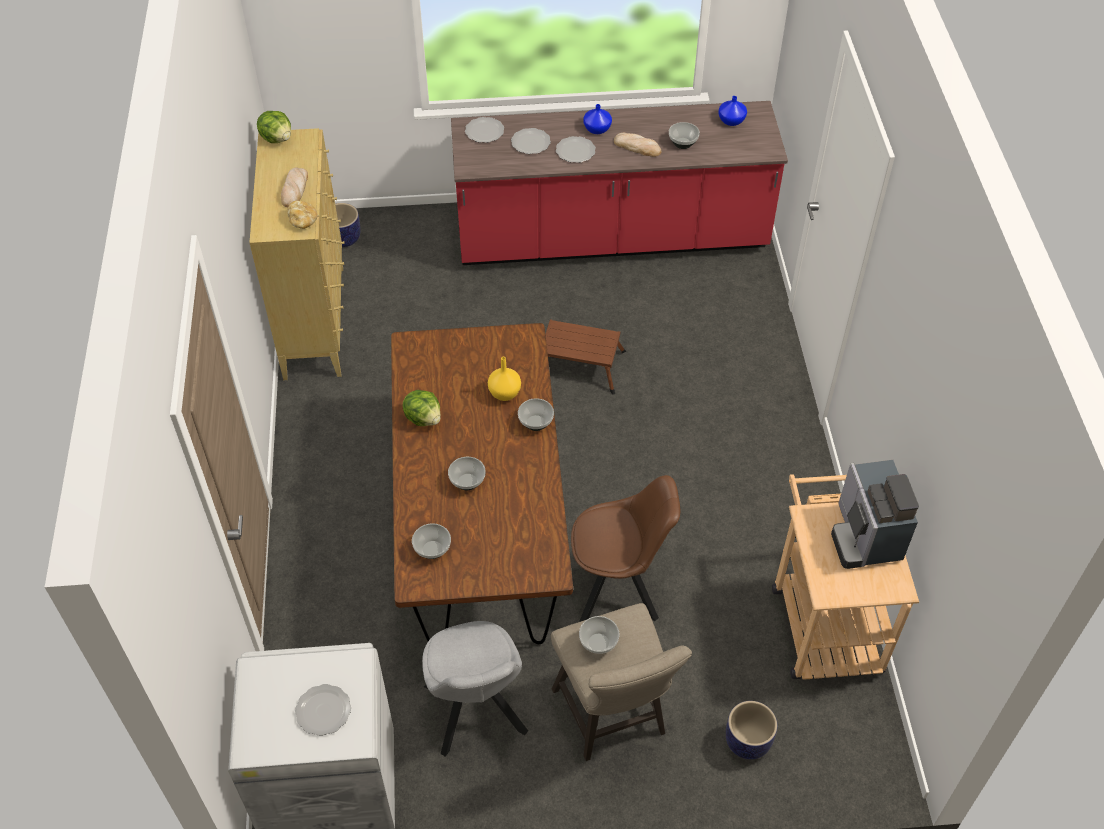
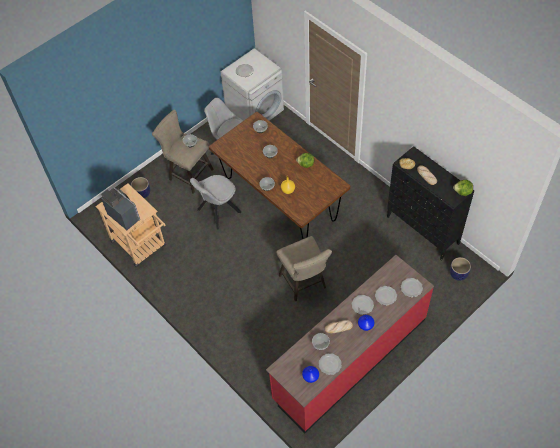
camera: 145 degrees right, 5 degrees up
beige dresser [249,128,345,380] -> black dresser [387,146,474,261]
brown step ladder [546,319,626,395] -> beige stool [276,236,332,302]
brown chair [571,475,680,622] -> grey chair [190,175,241,230]
none -> plate [319,354,342,375]

